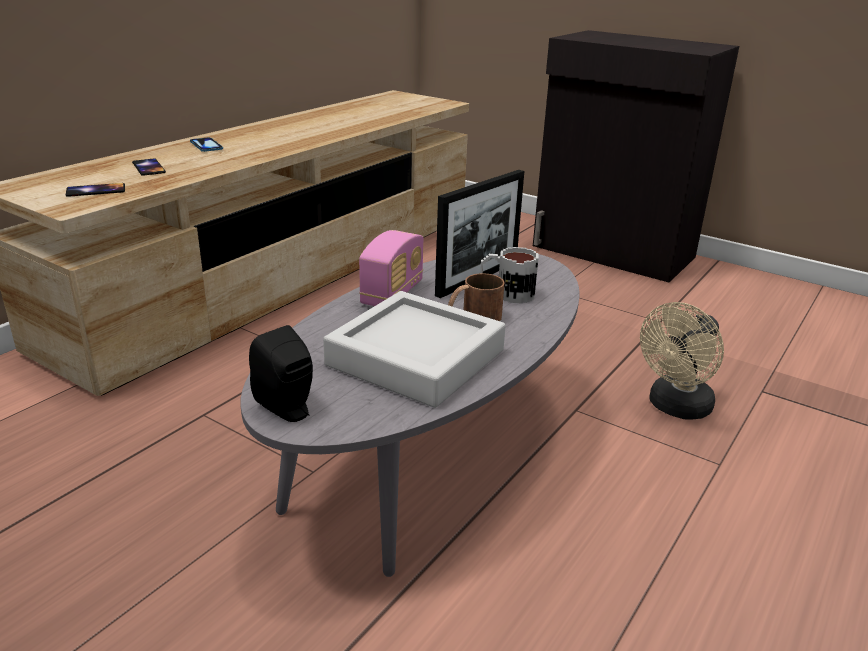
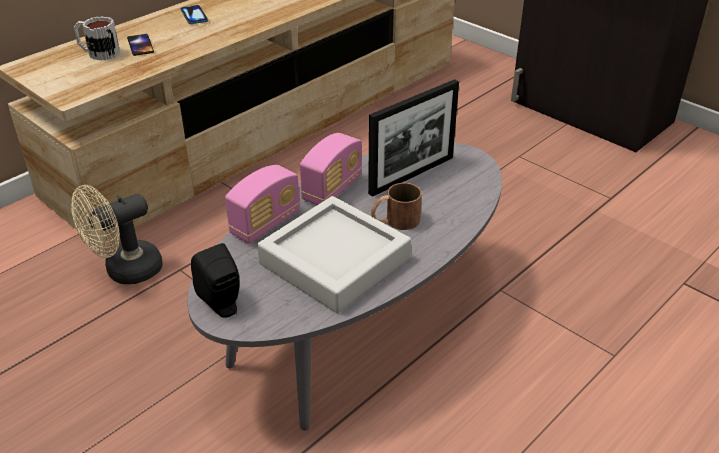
camera: 10 degrees right, 10 degrees up
phone [66,183,125,197] -> none
mug [480,247,539,304] -> mug moved to [74,17,120,60]
beige fan [640,302,724,420] -> beige fan moved to [71,185,163,284]
none -> radio [225,165,300,244]

